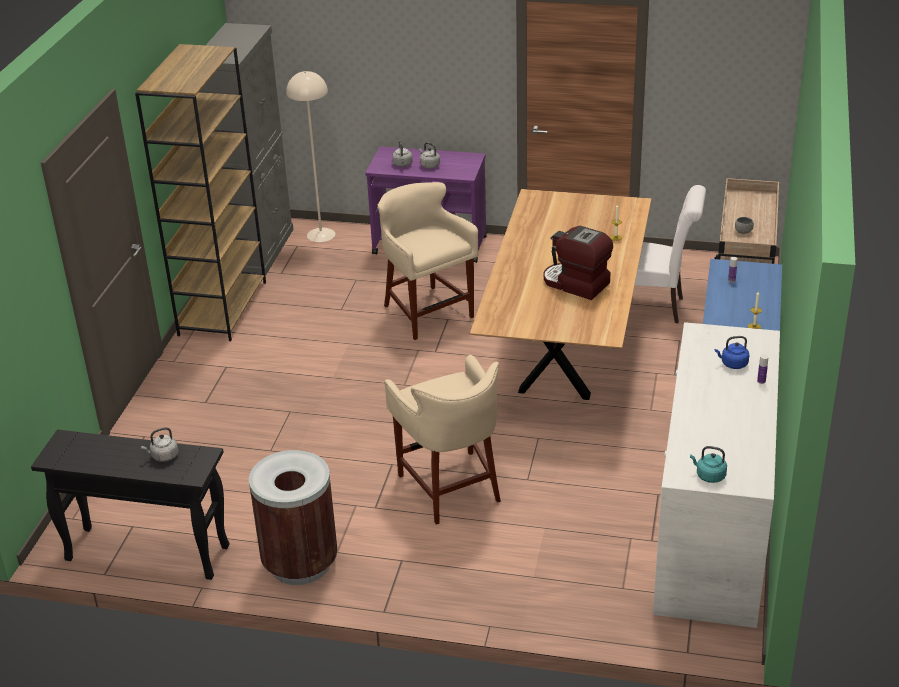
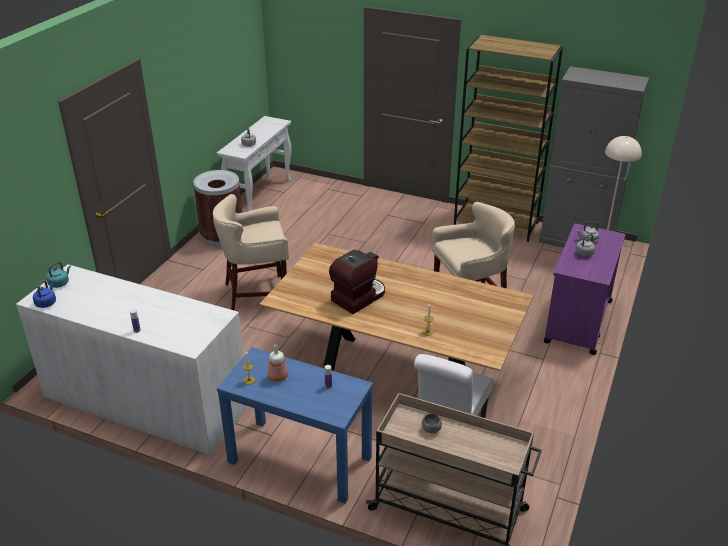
camera: 100 degrees right, 0 degrees up
black console table [31,429,229,580] -> white console table [217,116,291,211]
blue kettle [715,336,749,369] -> blue kettle moved to [33,280,56,308]
none -> bottle [268,344,288,382]

